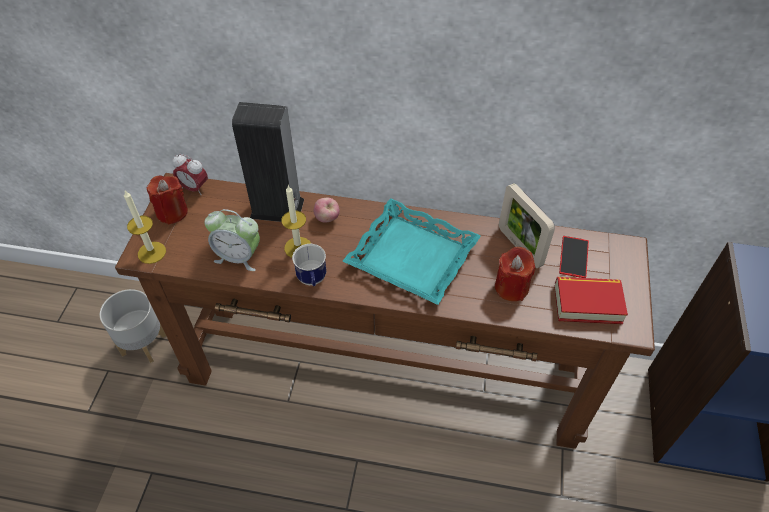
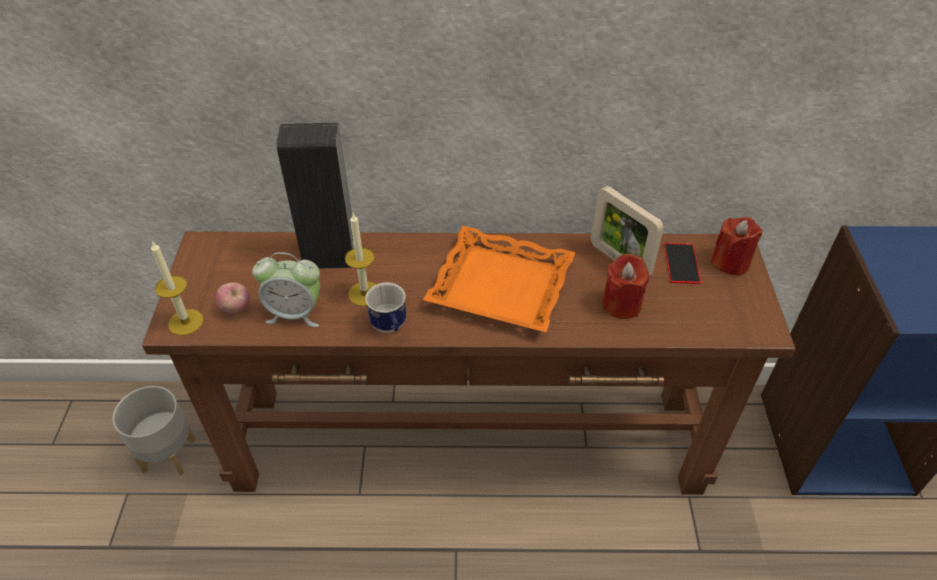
camera: 10 degrees left, 5 degrees down
red candle [147,175,188,225] -> red candle moved to [710,217,762,276]
alarm clock [172,154,208,195] -> none
apple [313,198,340,223] -> apple moved to [216,282,250,314]
turquoise tray [343,198,481,305] -> orange tray [423,225,576,332]
book [555,277,628,324] -> none

